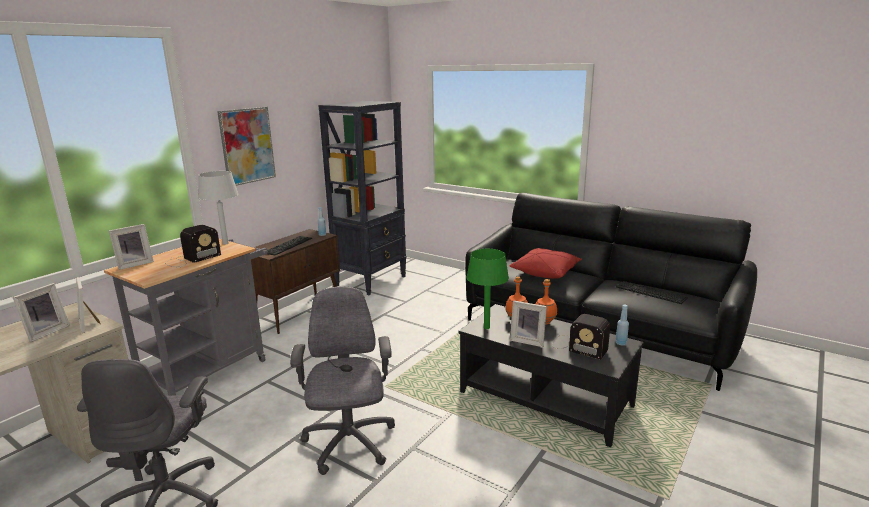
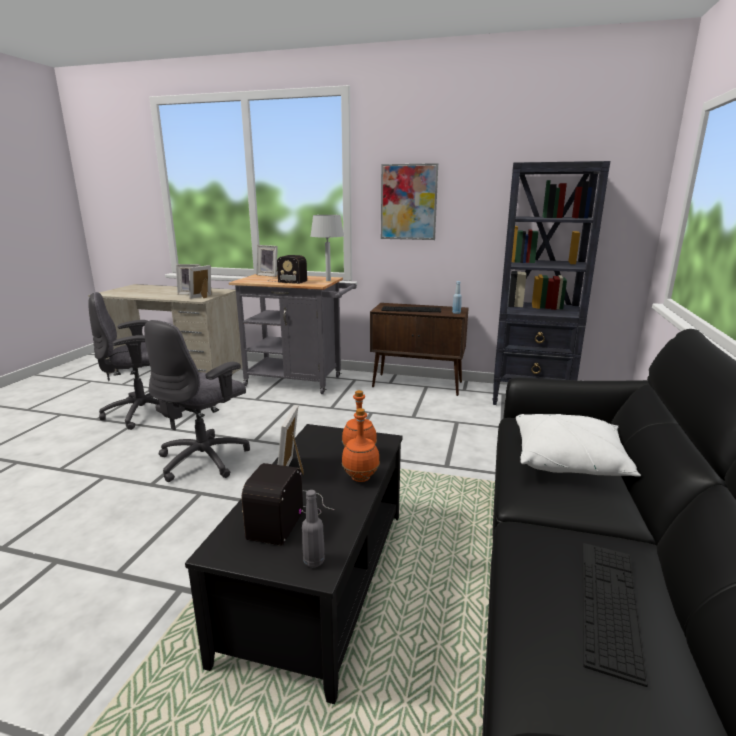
camera: 70 degrees right, 0 degrees up
grey office chair [290,286,395,475] -> grey office chair turned 150 degrees clockwise [144,320,250,482]
green table lamp [466,249,509,329] -> none
red pillow [510,248,582,279] -> white pillow [516,414,641,477]
blue bottle [615,305,629,346] -> grey bottle [302,490,325,567]

